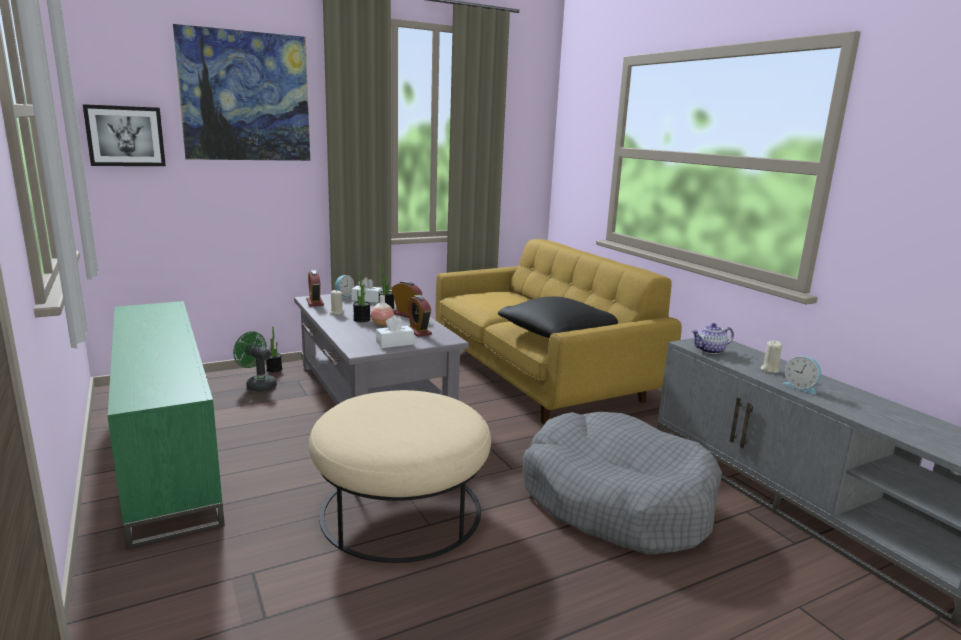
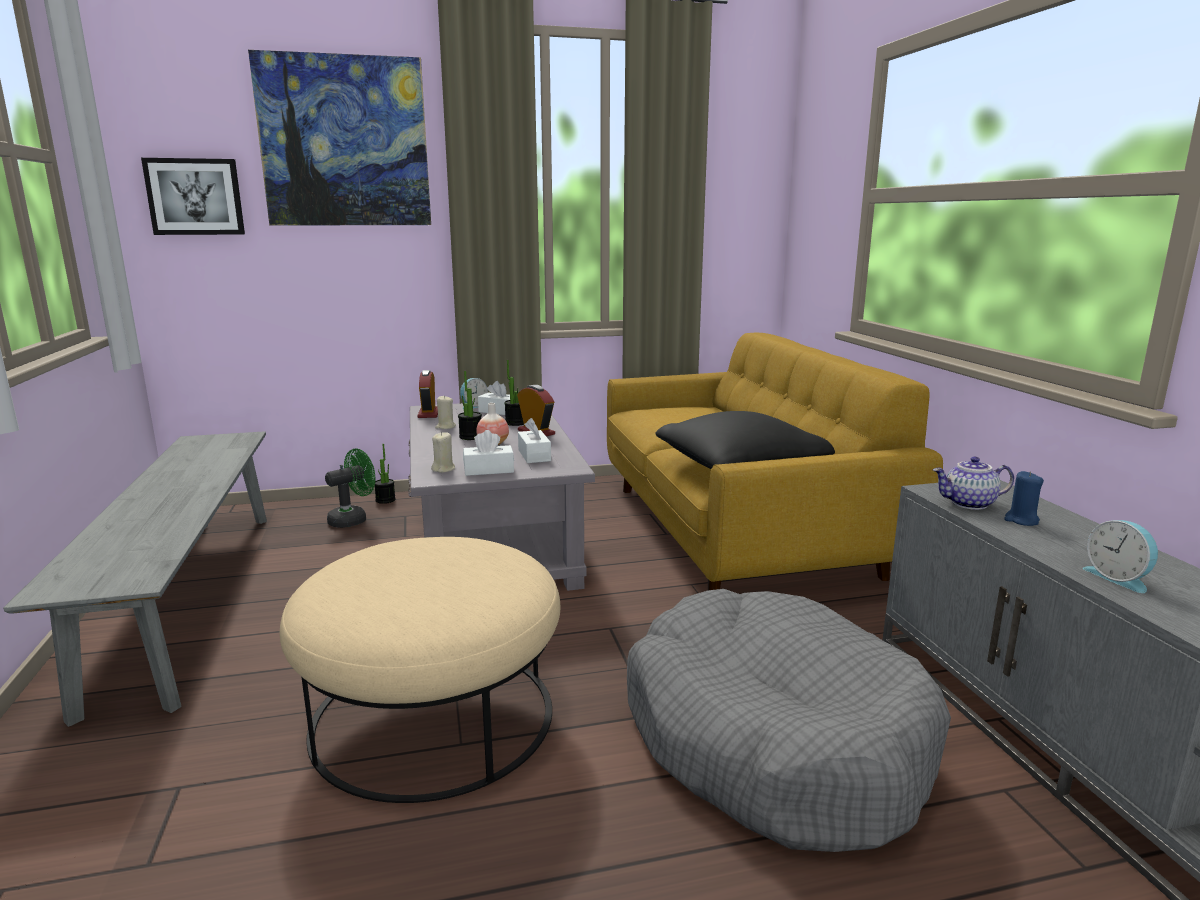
camera: 15 degrees right, 0 degrees up
green tv stand [108,301,225,549] -> grey bench [3,431,267,727]
green fan [233,331,277,392] -> green fan turned 90 degrees clockwise [325,449,375,528]
alarm clock [407,295,432,337] -> white tissue box [518,418,551,463]
beige candle [760,341,782,373] -> beige candle moved to [431,432,455,473]
none -> blue candle [1004,471,1044,526]

